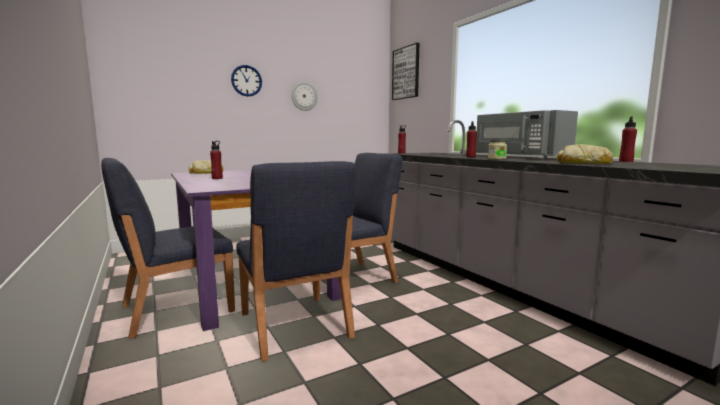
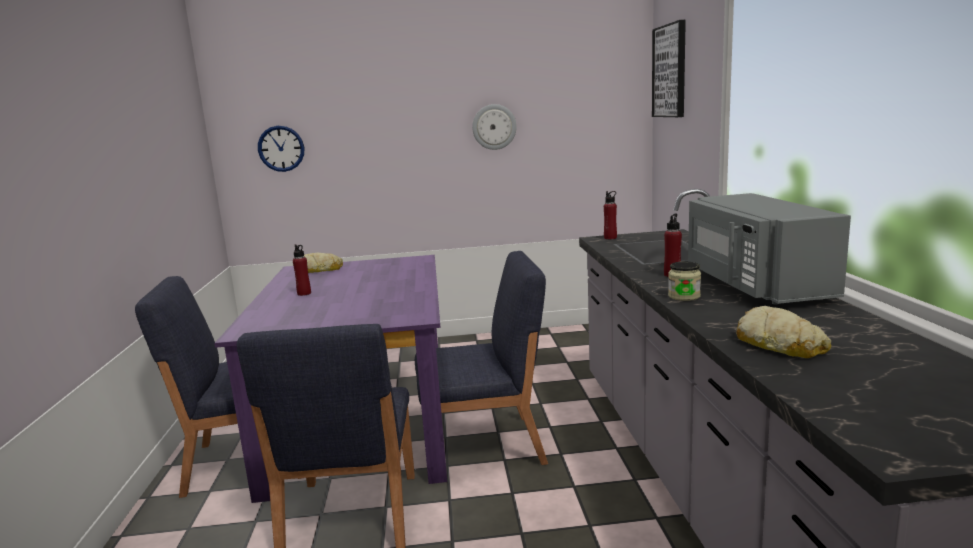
camera: 25 degrees right, 5 degrees up
wall clock [231,65,262,97] -> wall clock moved to [258,126,304,172]
red bottle [619,116,637,162] -> none

